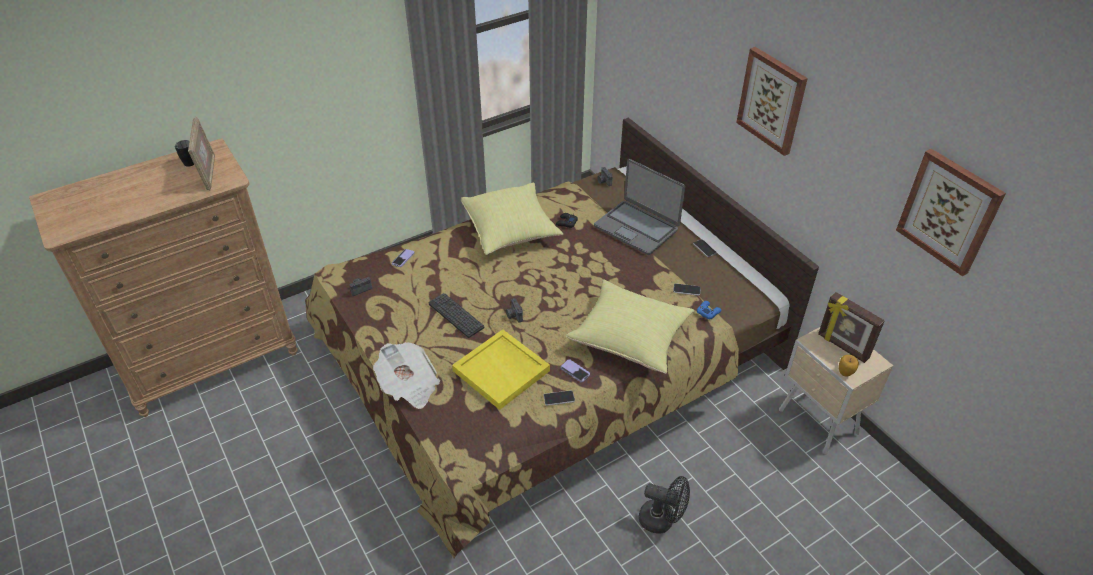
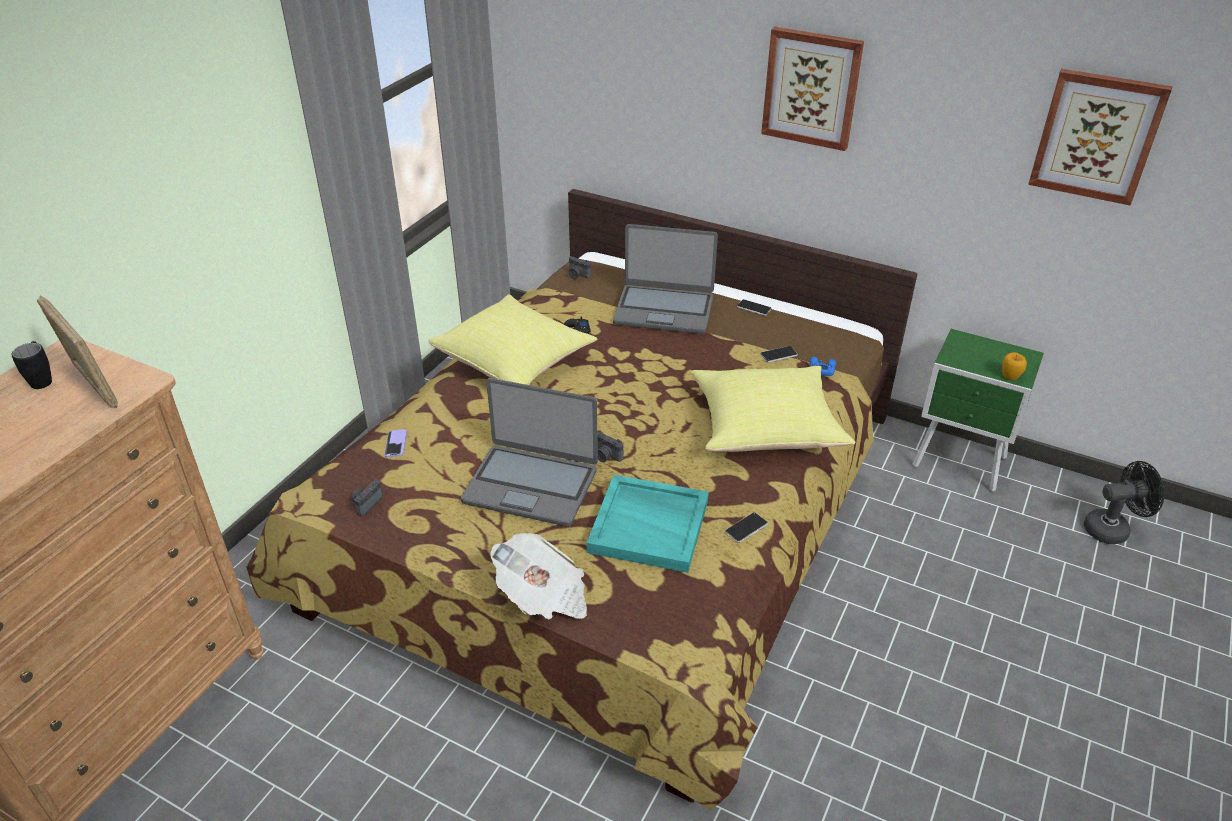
camera: 30 degrees left, 5 degrees down
keyboard [428,293,484,338] -> laptop [461,378,598,527]
yellow tray [452,329,550,410] -> turquoise tray [587,475,709,573]
phone [561,359,590,382] -> none
black fan [639,476,690,534] -> black fan moved to [1084,461,1165,544]
beige nightstand [779,327,893,455] -> green nightstand [913,329,1044,492]
picture frame [818,292,885,363] -> none

